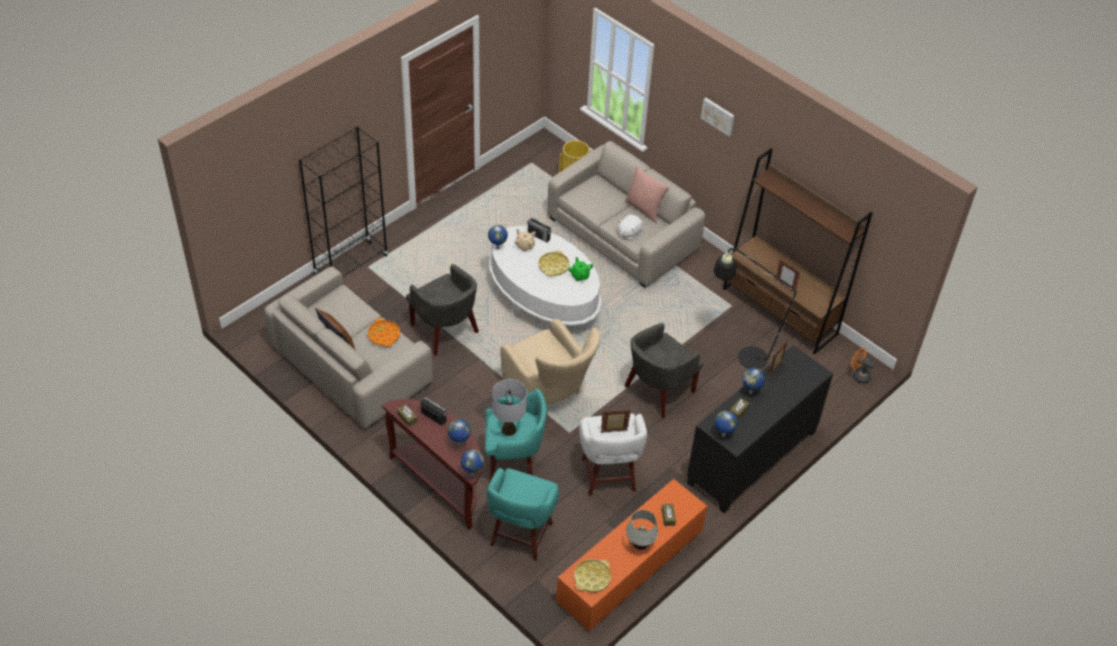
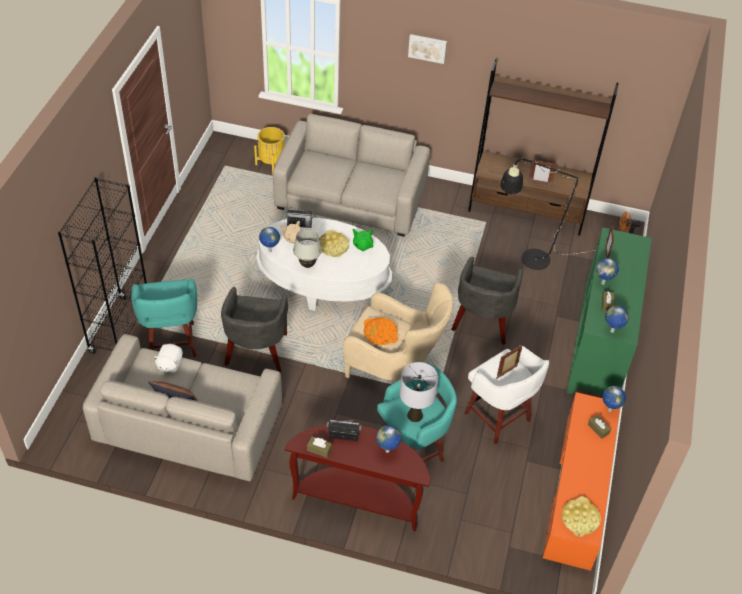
camera: 30 degrees left, 0 degrees up
orange tray [368,318,400,347] -> orange tray moved to [364,317,398,345]
grey armchair [406,264,479,355] -> grey armchair turned 75 degrees clockwise [221,287,288,372]
globe [461,449,484,476] -> globe moved to [602,386,626,412]
turquoise stool [487,468,559,561] -> turquoise stool moved to [132,278,197,357]
white plush toy [618,214,643,240] -> white plush toy moved to [153,344,183,373]
pink pillow [625,165,670,223] -> none
white table lamp [626,510,658,550] -> white table lamp moved to [293,229,322,268]
black cabinet [687,345,833,513] -> green cabinet [566,227,652,395]

